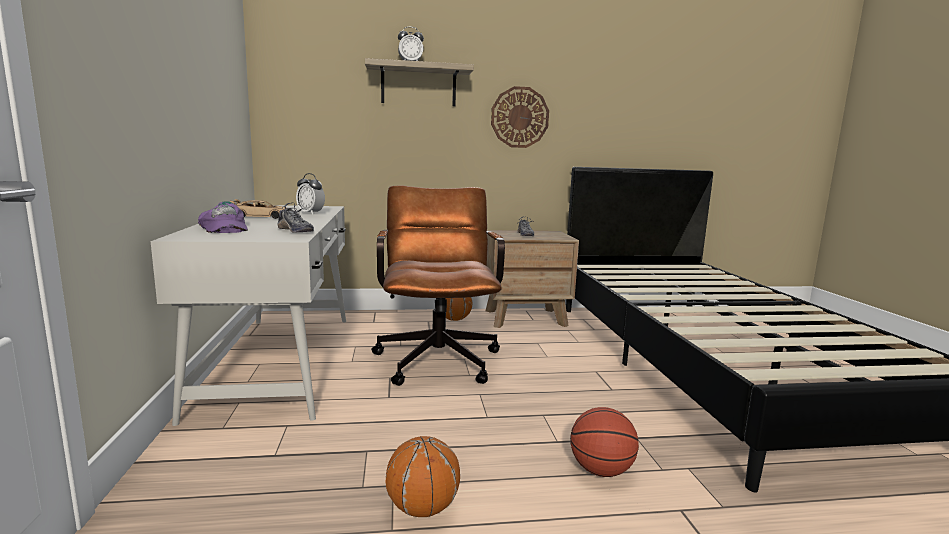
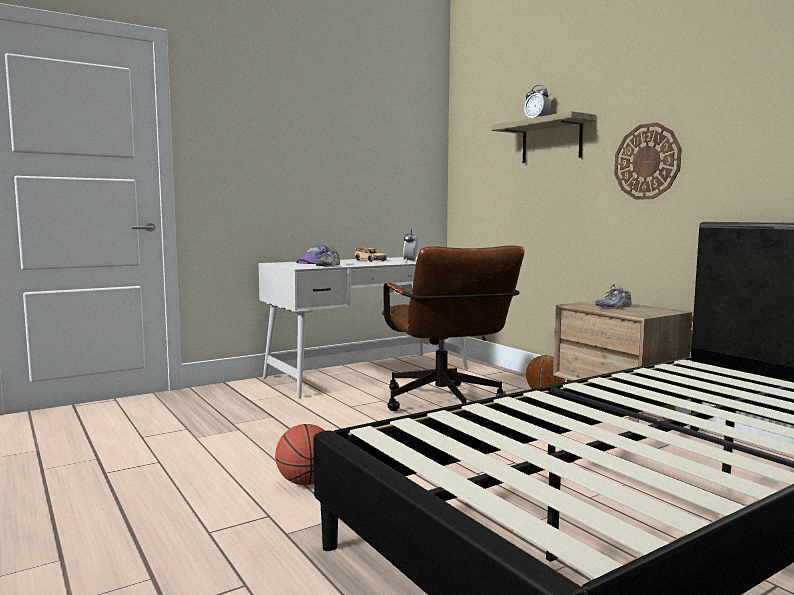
camera: 65 degrees right, 5 degrees down
brown office chair [371,185,505,386] -> brown office chair turned 105 degrees clockwise [382,245,525,411]
basketball [386,436,460,517] -> none

